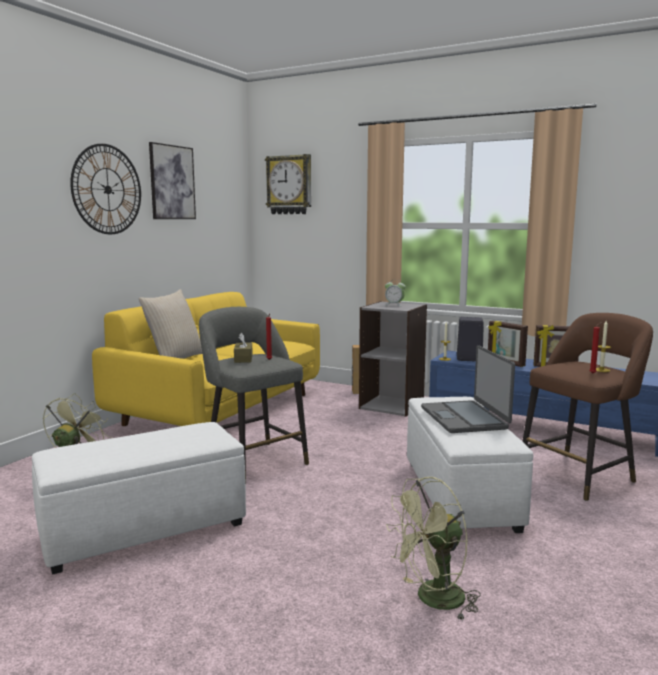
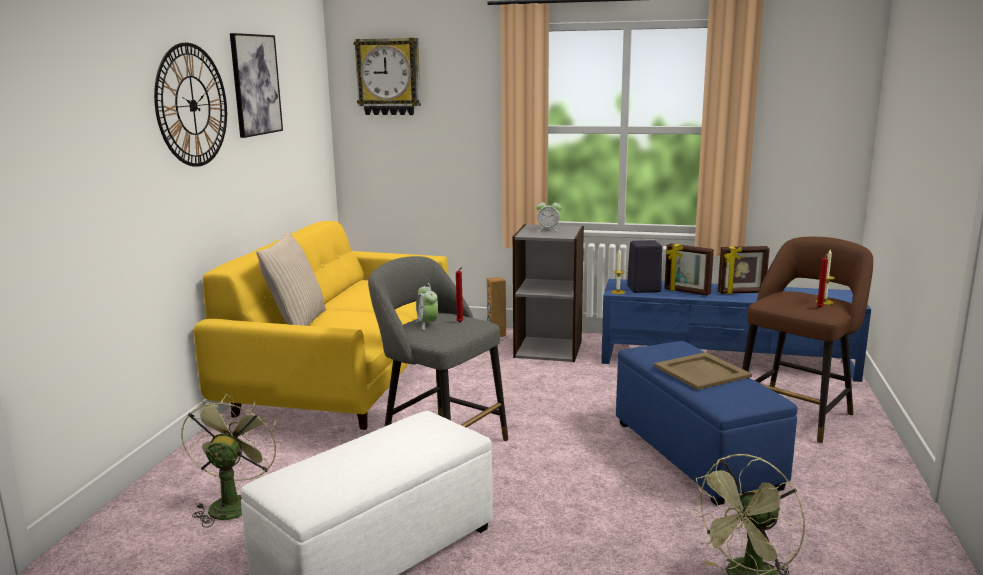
camera: 15 degrees left, 5 degrees up
brown tissue box [234,333,253,363] -> alarm clock [416,283,438,330]
white ottoman [407,397,533,533] -> blue ottoman [616,341,798,506]
laptop [421,345,515,433] -> beige tray [654,352,752,390]

